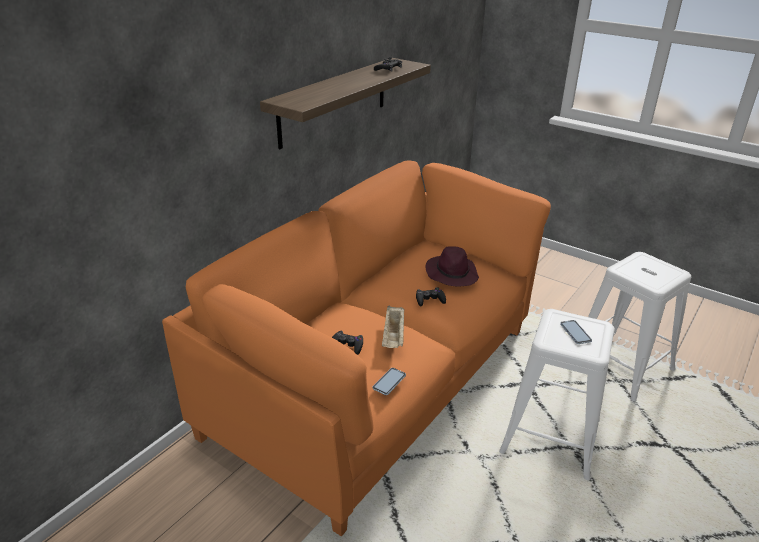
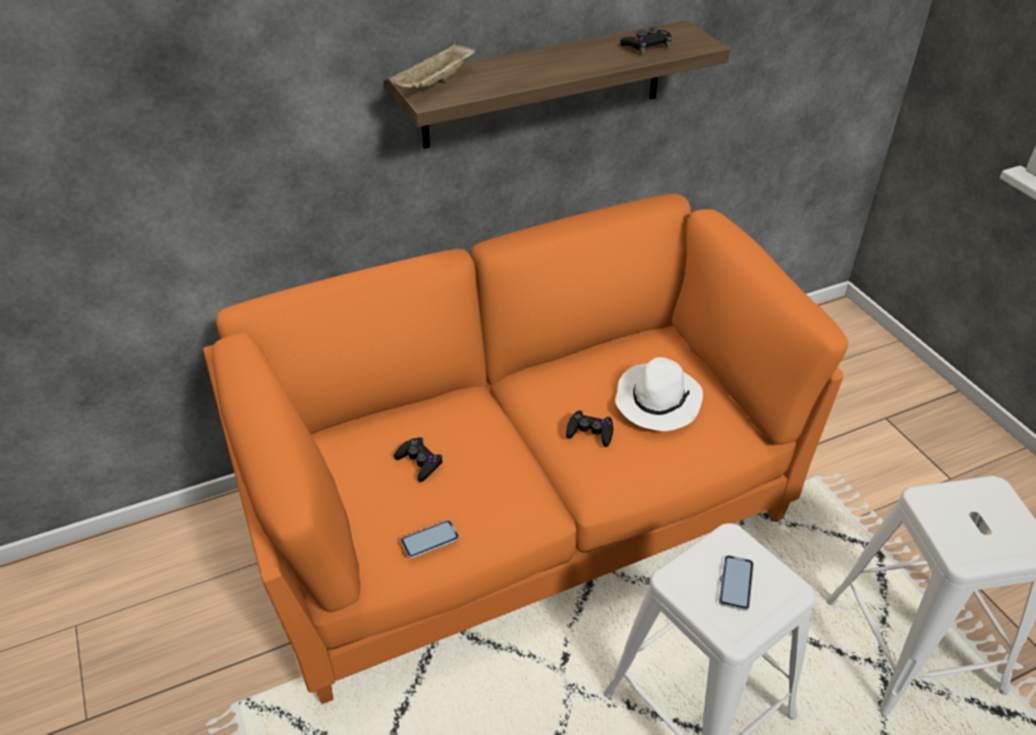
camera: 30 degrees right, 10 degrees up
beige tray [382,305,404,348] -> beige tray moved to [389,42,475,88]
purple hat [425,246,479,286] -> white hat [615,357,703,431]

